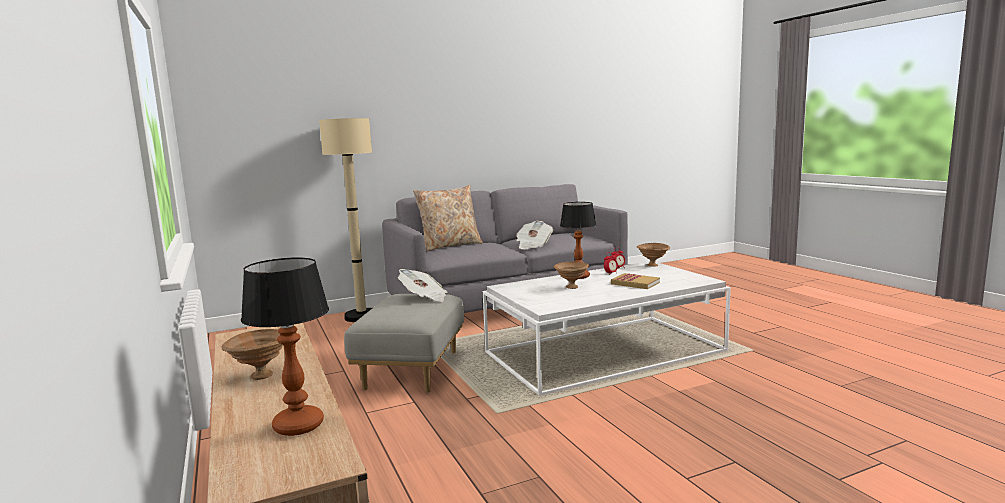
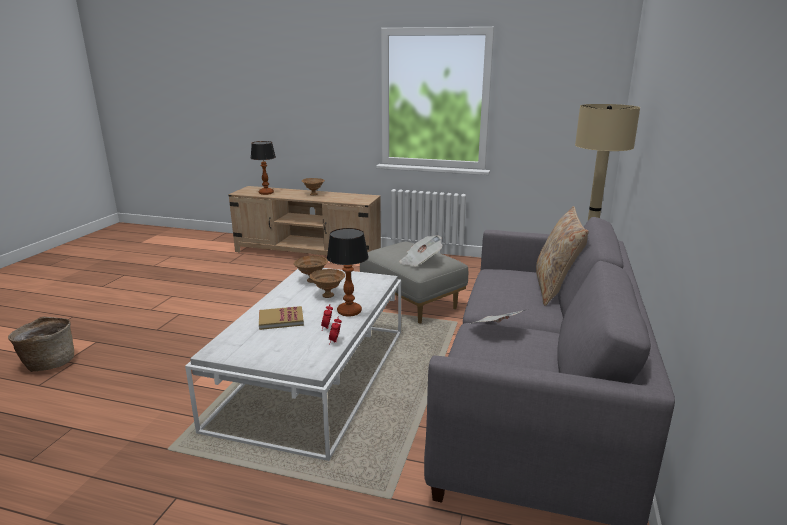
camera: 130 degrees right, 10 degrees up
brown bowl [637,243,670,267] -> brown bowl moved to [294,255,328,283]
none -> basket [8,316,74,372]

